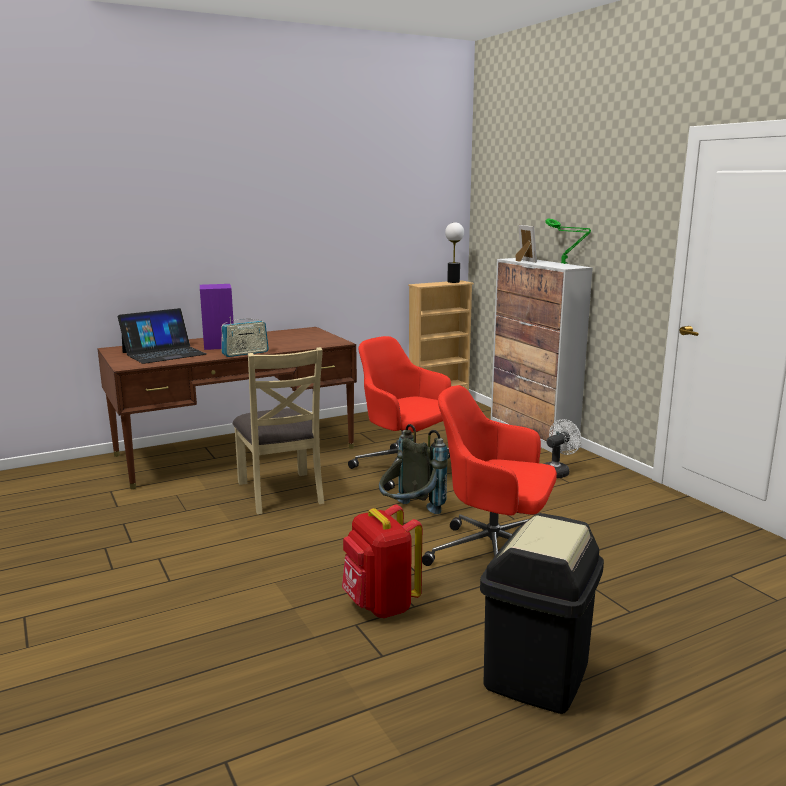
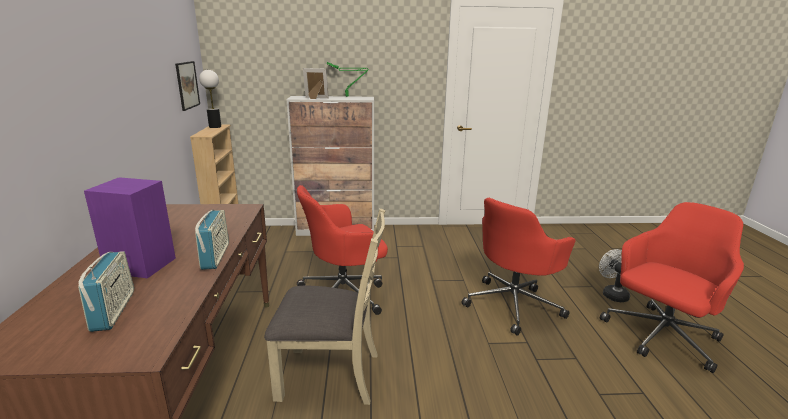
camera: 65 degrees left, 5 degrees up
laptop [118,308,206,364] -> radio [78,251,134,332]
red backpack [342,504,422,618] -> none
grey backpack [379,424,448,514] -> none
black trash can [480,513,604,714] -> red office chair [600,202,744,373]
white fan [544,419,581,478] -> white fan moved to [599,249,630,302]
none -> picture [175,61,200,111]

